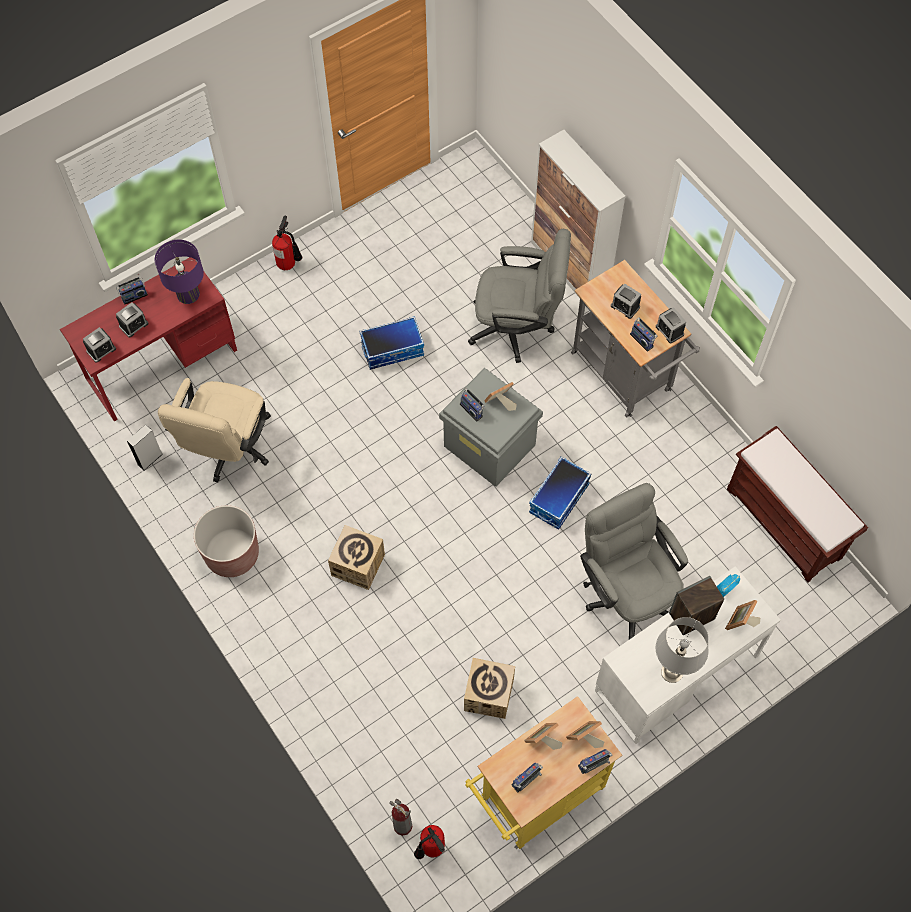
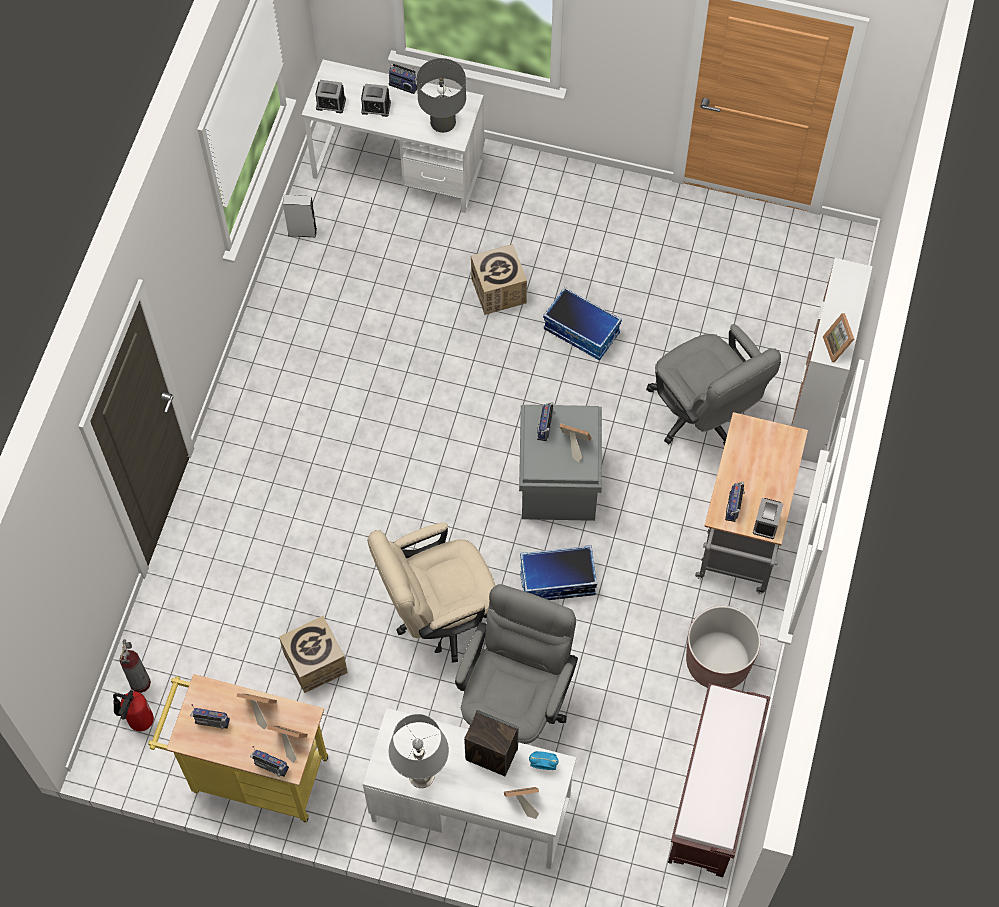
camera: 50 degrees right, 0 degrees up
red desk [60,257,237,422] -> white desk [302,60,484,213]
purple table lamp [155,240,204,304] -> grey table lamp [417,58,466,133]
beige office chair [158,378,271,483] -> beige office chair moved to [367,522,496,663]
brown planter [194,505,259,577] -> brown planter moved to [686,606,761,688]
fire extinguisher [272,216,302,270] -> none
cardboard box [328,525,385,590] -> cardboard box moved to [471,244,527,315]
alarm clock [611,283,641,319] -> none
none -> picture frame [823,313,854,362]

